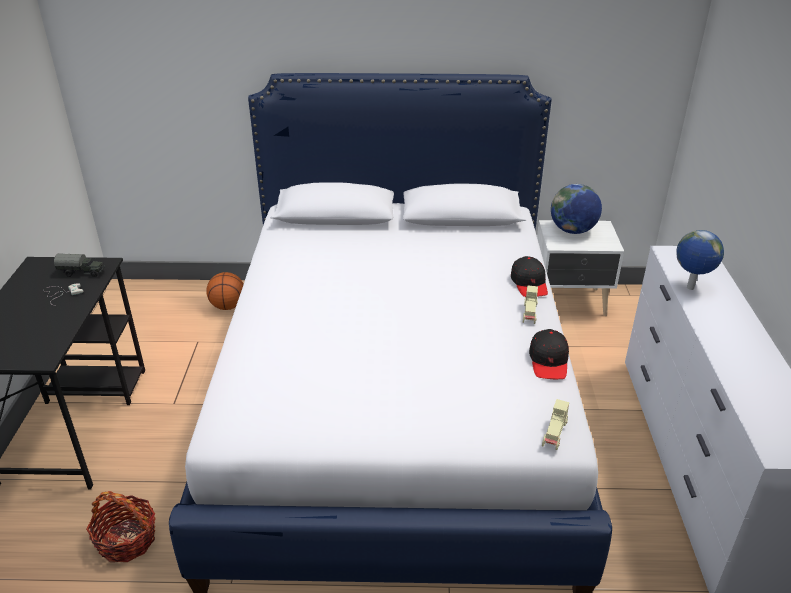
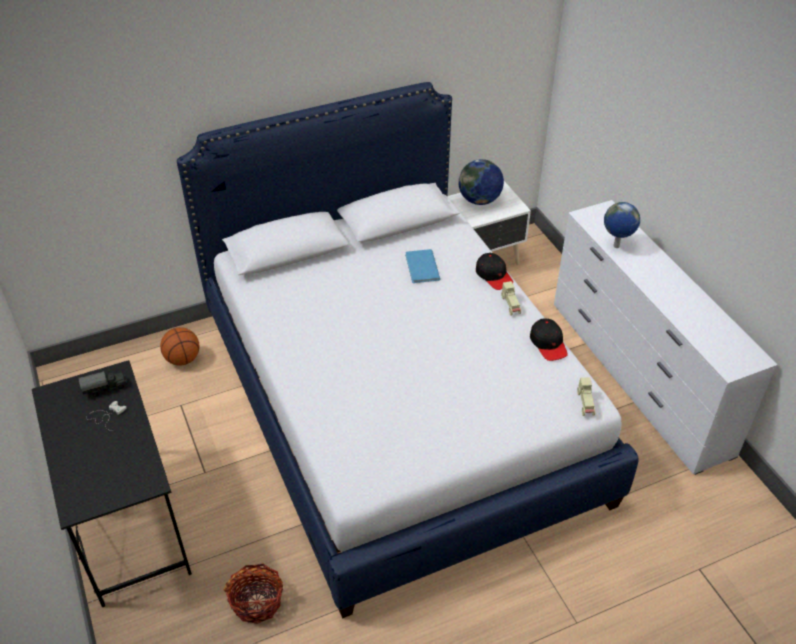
camera: 25 degrees left, 10 degrees up
none -> blue book [405,249,440,283]

